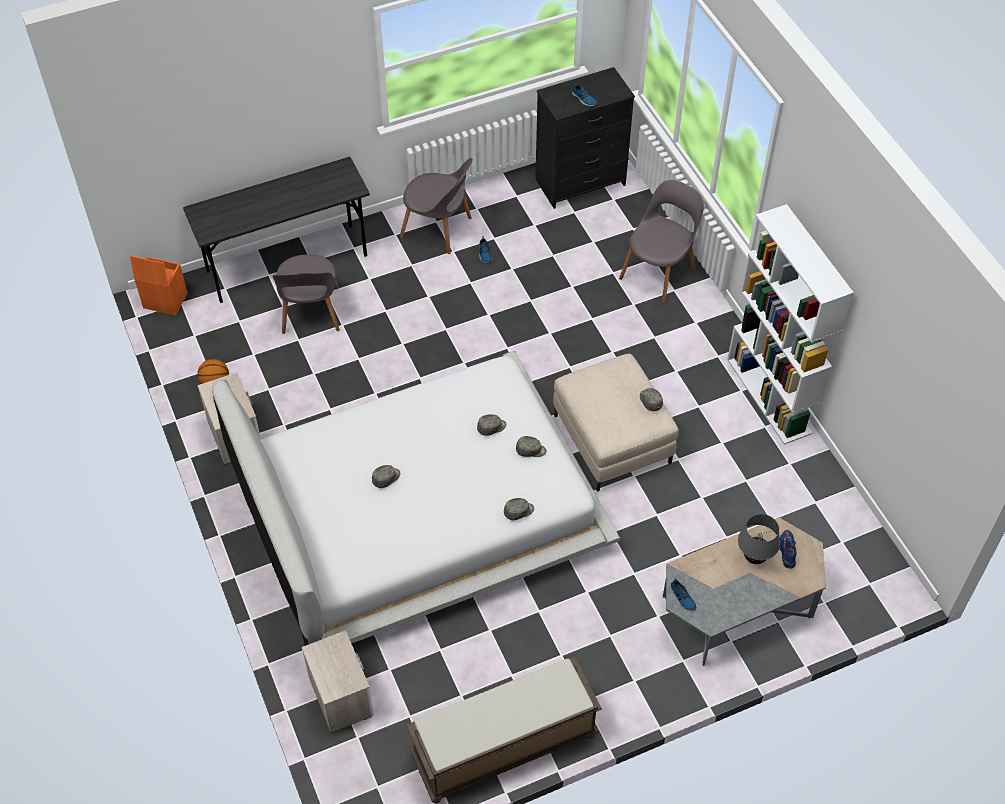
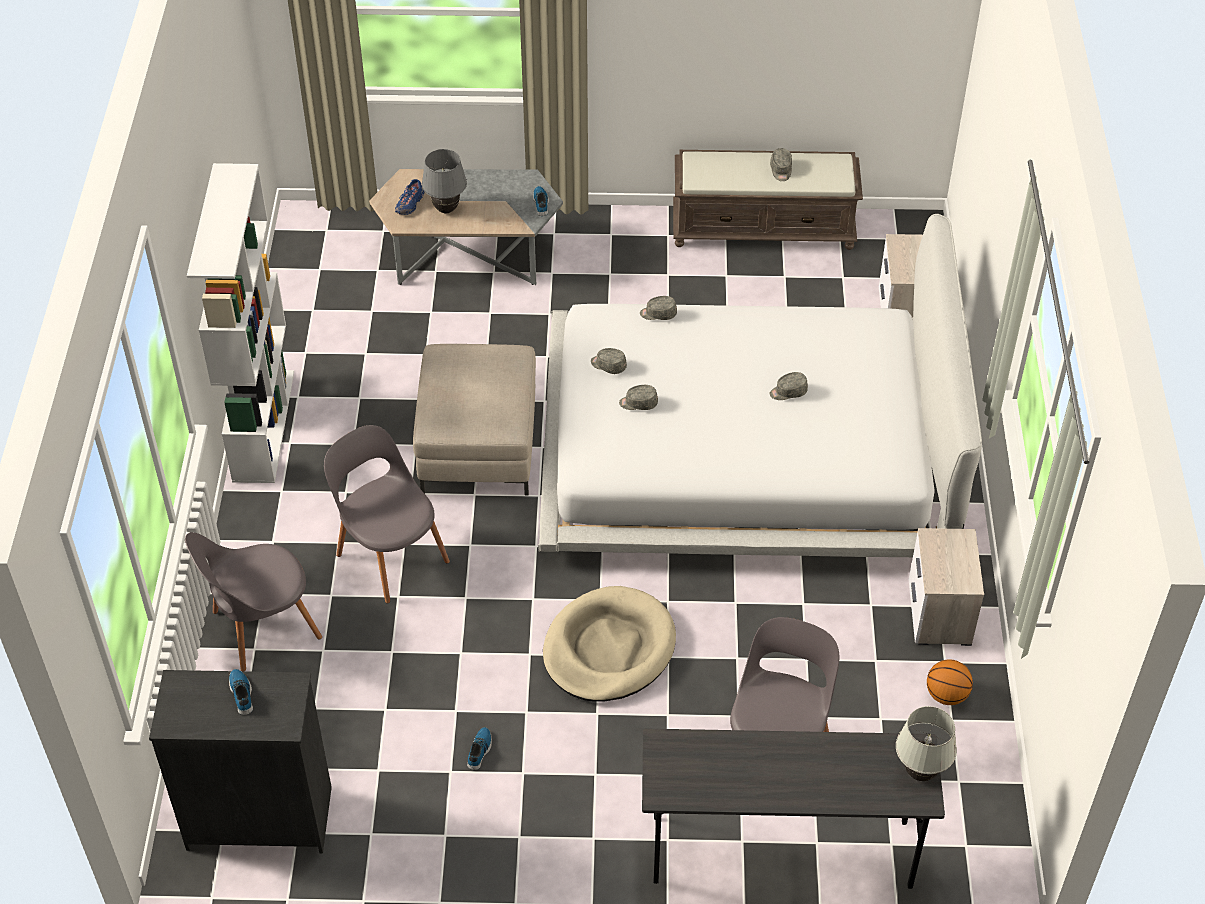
camera: 155 degrees left, 5 degrees down
orange storage box [130,255,188,315] -> none
grey chair [400,158,473,254] -> grey chair moved to [324,425,450,604]
grey cap [640,388,663,411] -> grey cap moved to [770,148,792,181]
none -> beige dog bed [543,586,676,702]
none -> white table lamp [896,706,957,781]

